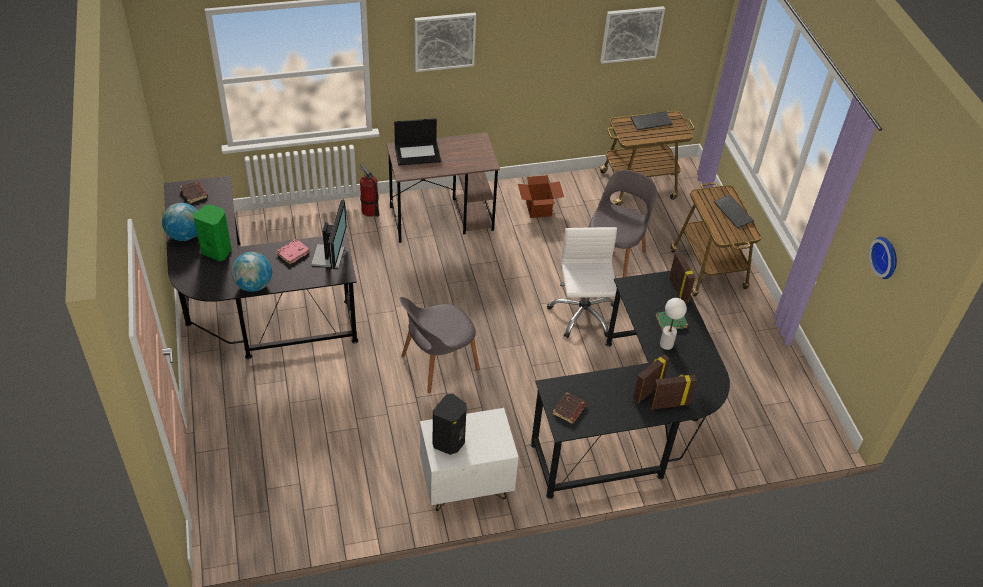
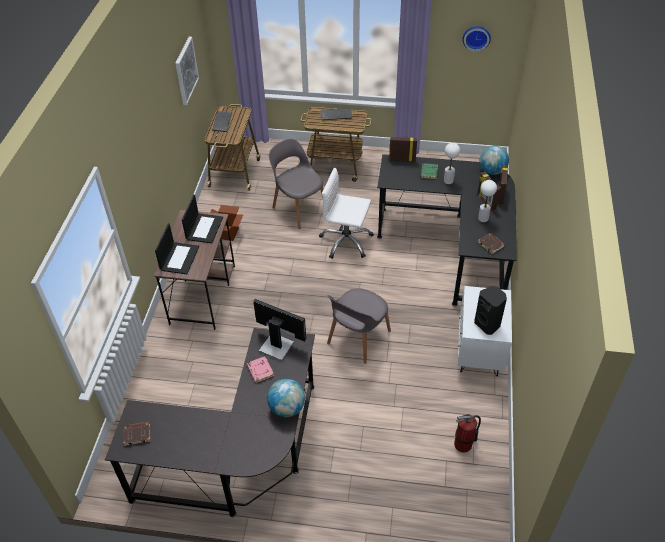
camera: 65 degrees left, 0 degrees up
globe [162,203,198,241] -> globe moved to [479,146,509,175]
green speaker [193,205,232,261] -> none
fire extinguisher [360,163,379,217] -> fire extinguisher moved to [454,414,481,452]
grey chair [400,297,480,393] -> grey chair turned 45 degrees clockwise [327,288,391,364]
picture [414,13,476,72] -> none
none -> laptop [182,195,223,243]
none -> white table lamp [478,180,497,222]

